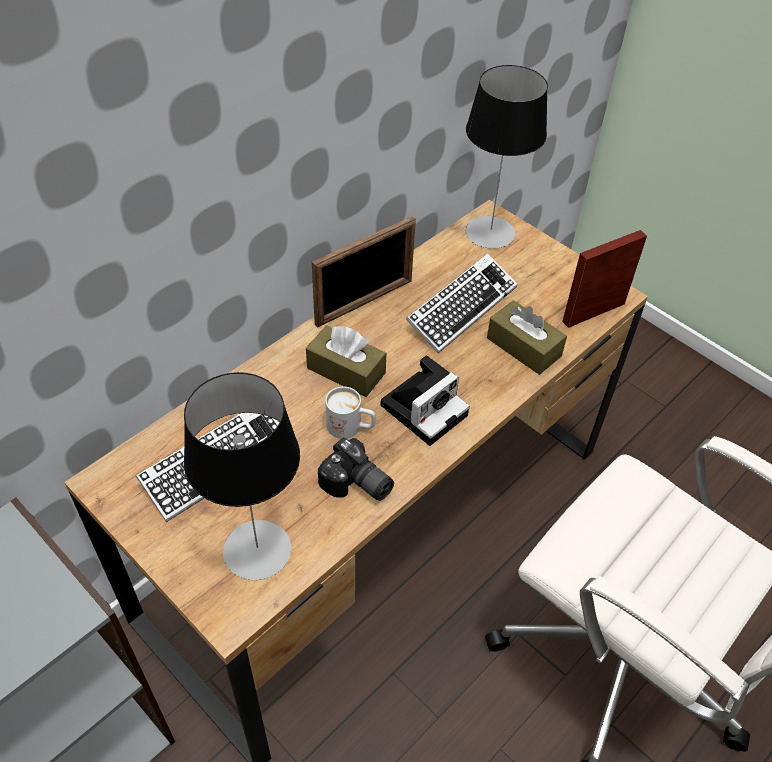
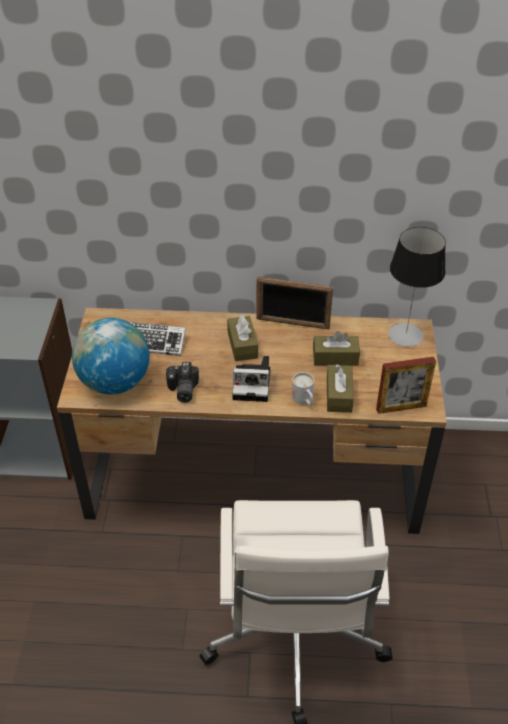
camera: 50 degrees right, 5 degrees down
table lamp [184,372,300,580] -> globe [72,318,150,395]
white mug [325,386,376,439] -> white mug moved to [292,372,314,406]
keyboard [406,253,517,354] -> brown tissue box [313,331,360,366]
picture frame [562,230,647,328] -> picture frame turned 150 degrees clockwise [376,357,436,414]

